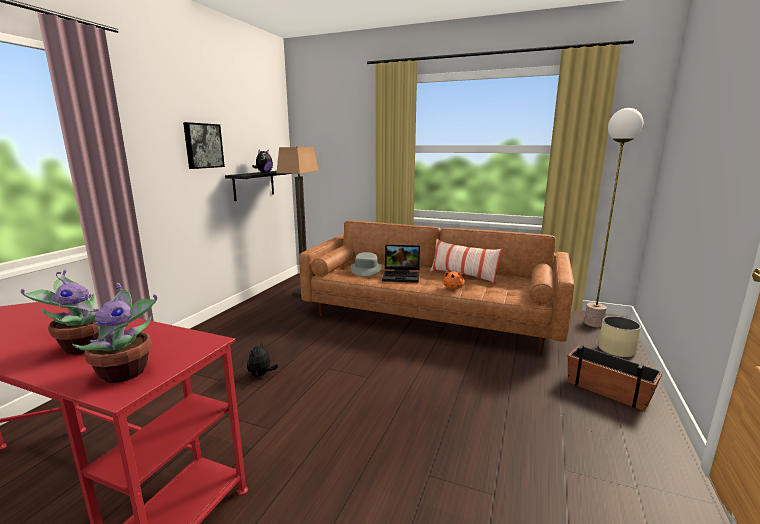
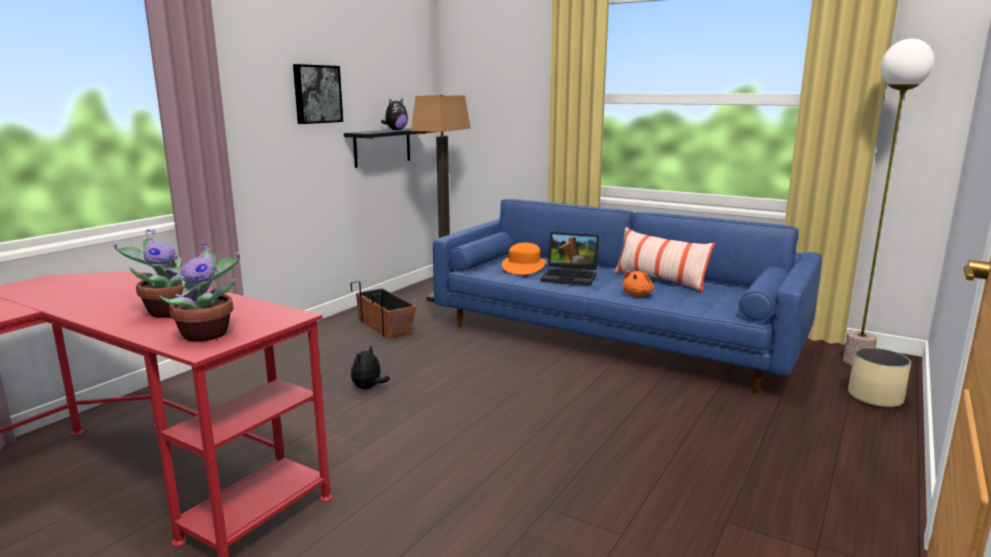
camera: 10 degrees right, 0 degrees up
brown sofa [299,221,574,353] -> blue sofa [433,199,822,393]
grey hat [351,252,382,277] -> orange hat [502,243,546,275]
planter [568,345,663,411] -> planter moved to [351,281,416,339]

